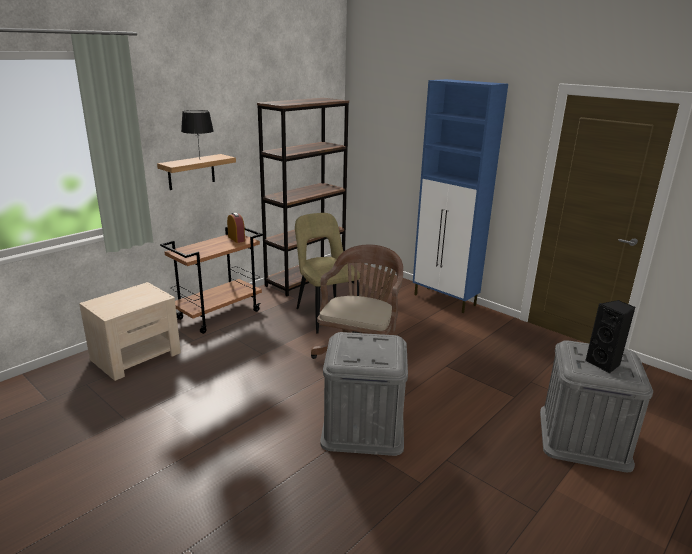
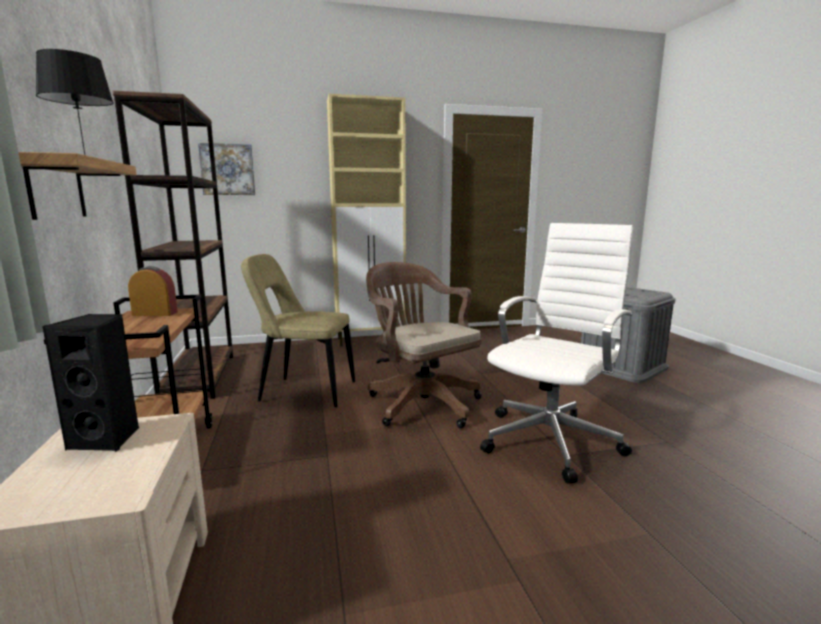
camera: 55 degrees left, 10 degrees down
grey storage box [320,332,408,456] -> white office chair [480,223,633,484]
blue cabinet [413,79,508,313] -> beige cabinet [327,94,406,346]
black speaker [585,300,635,374] -> black speaker moved to [42,314,139,452]
none -> picture [198,143,255,195]

